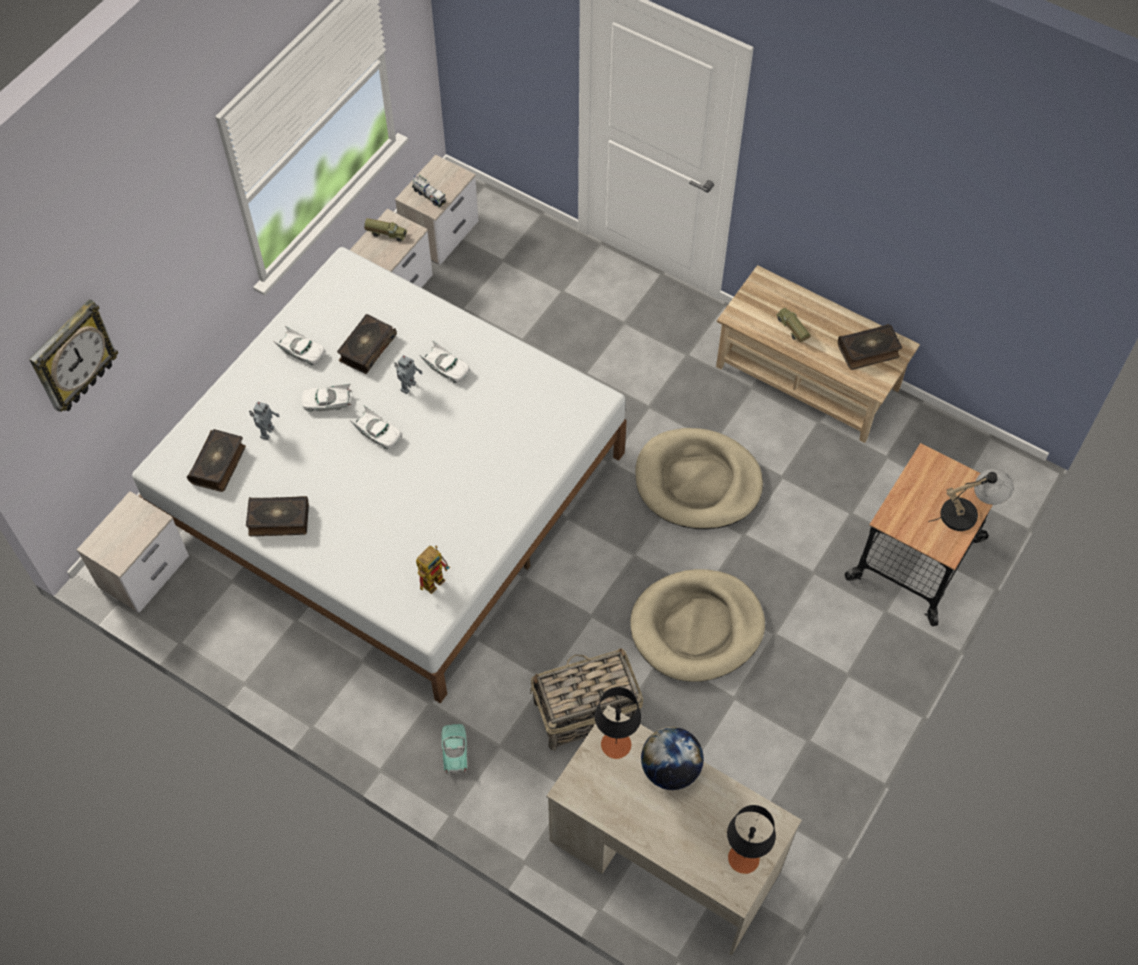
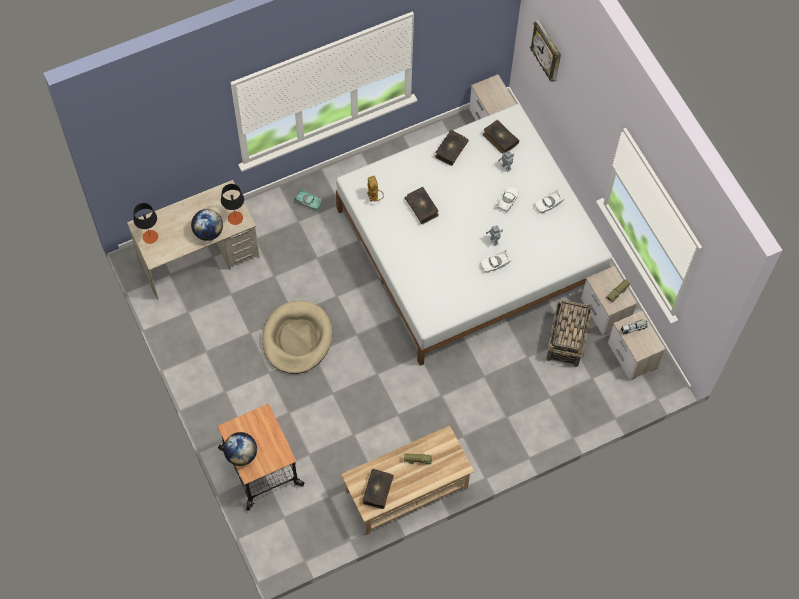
camera: 120 degrees right, 5 degrees up
book [337,314,397,374] -> book moved to [405,187,439,224]
white toy car [352,406,401,449] -> none
basket [530,648,643,750] -> basket moved to [546,300,592,367]
beige dog bed [635,428,763,529] -> none
table lamp [928,469,1014,531] -> globe [223,432,257,466]

